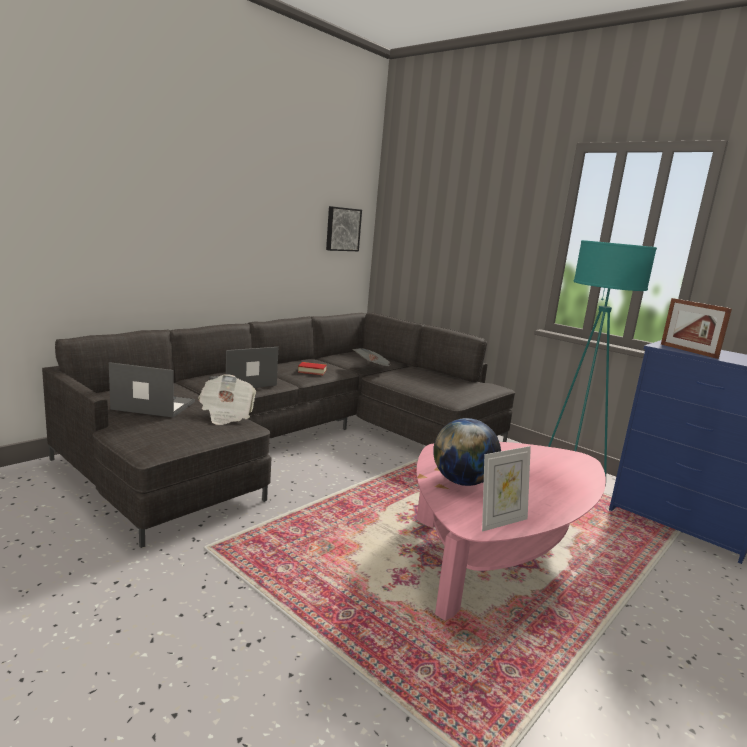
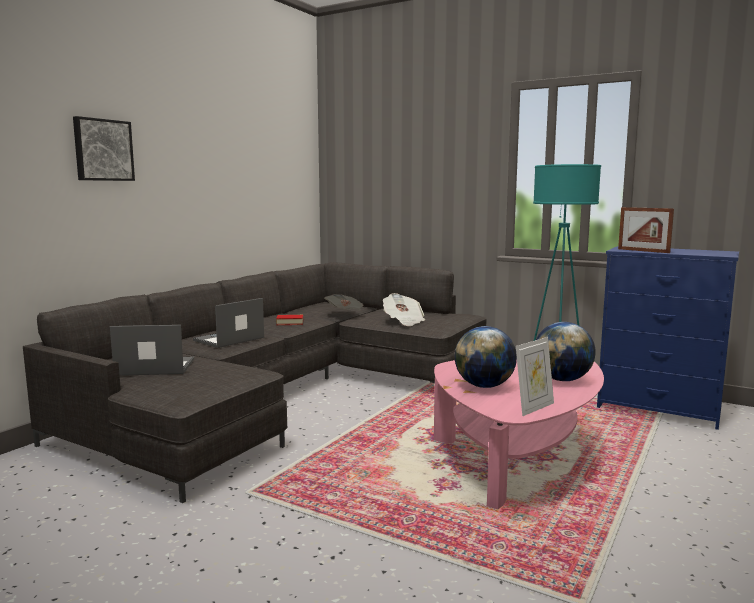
camera: 10 degrees left, 5 degrees down
newspaper [198,374,256,425] -> newspaper moved to [383,293,425,326]
picture [326,206,362,251] -> picture moved to [73,116,135,181]
none -> globe [536,322,596,381]

